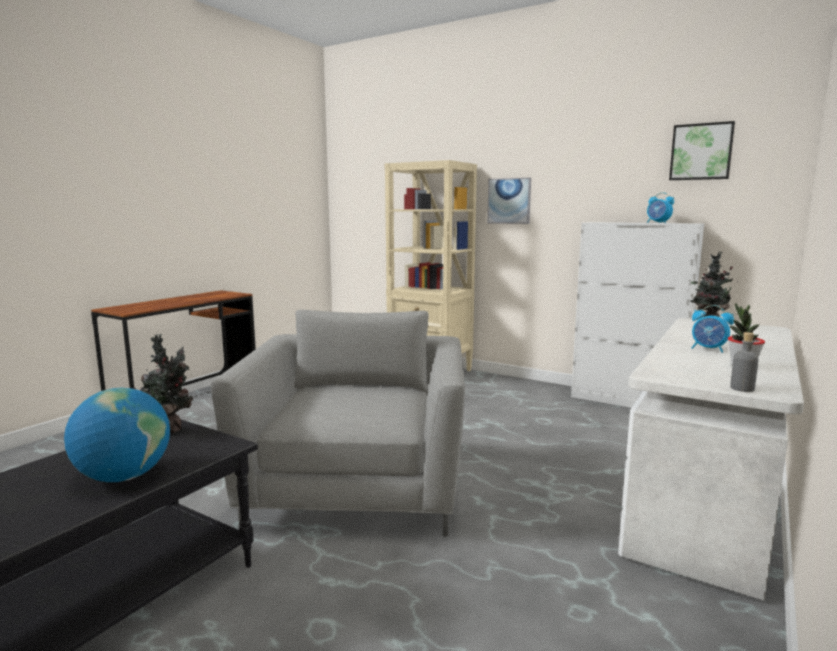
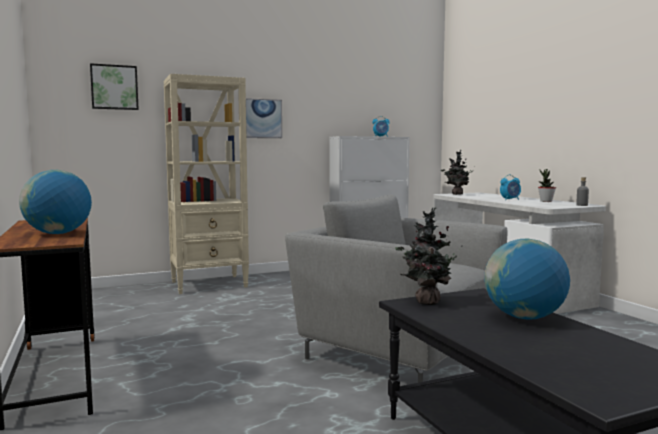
camera: 55 degrees left, 5 degrees down
picture [669,121,735,180] -> picture moved to [90,63,139,110]
none -> globe [19,170,92,234]

